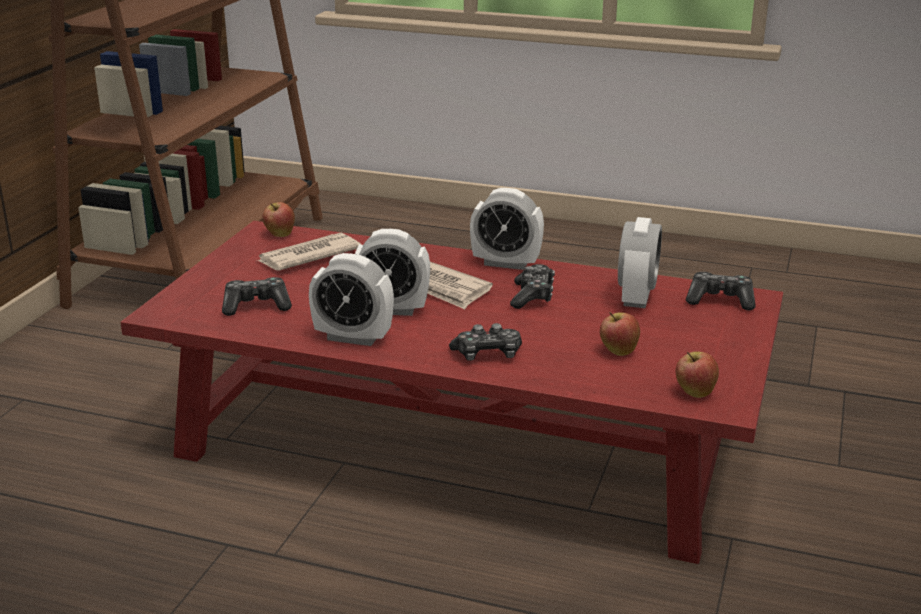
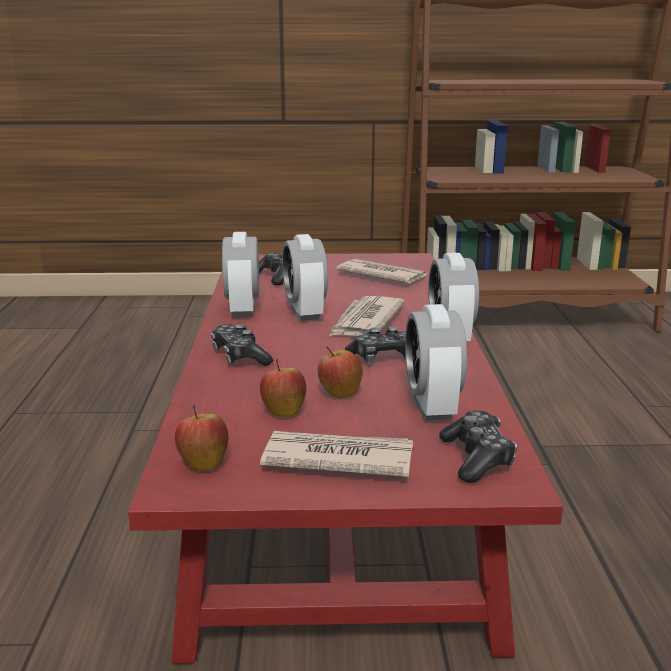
camera: 70 degrees right, 5 degrees down
apple [263,202,295,237] -> apple moved to [318,346,363,398]
alarm clock [618,217,662,308] -> alarm clock turned 90 degrees clockwise [405,304,467,420]
none -> newspaper [260,431,413,477]

